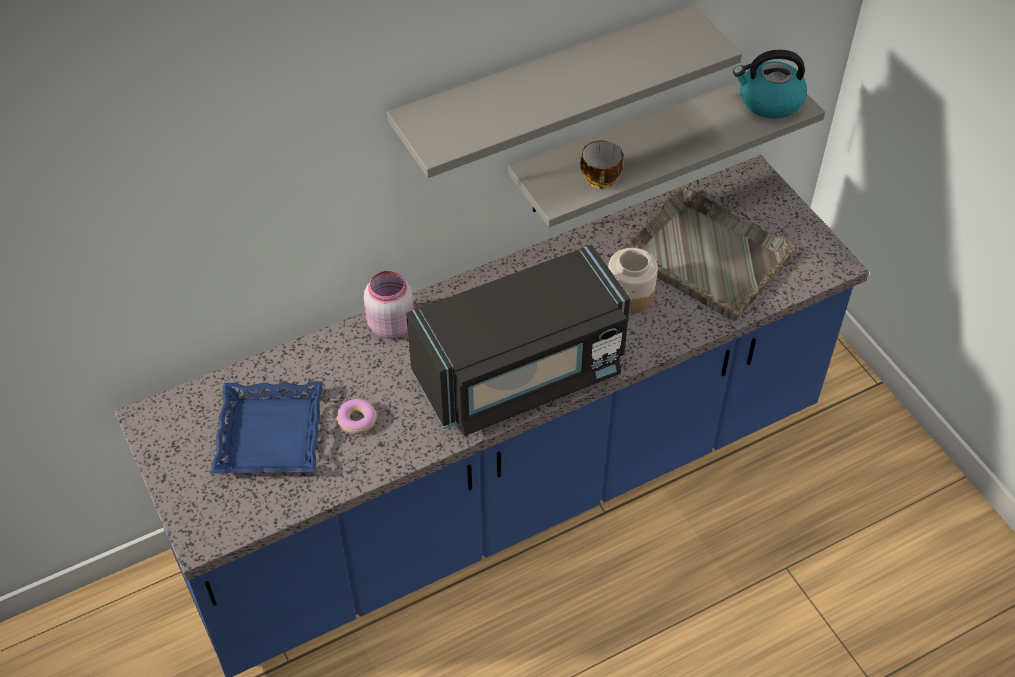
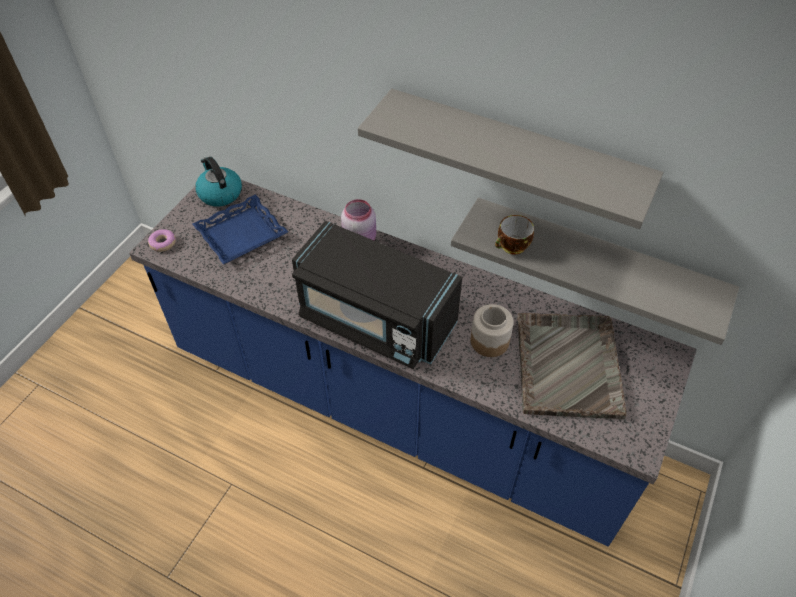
camera: 55 degrees right, 0 degrees up
donut [337,399,377,434] -> donut moved to [148,229,176,252]
kettle [733,50,807,119] -> kettle moved to [195,157,242,207]

